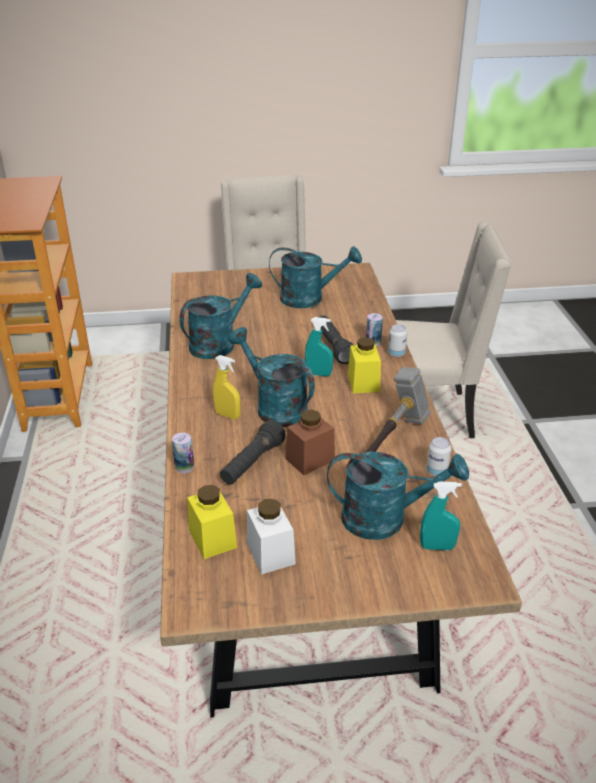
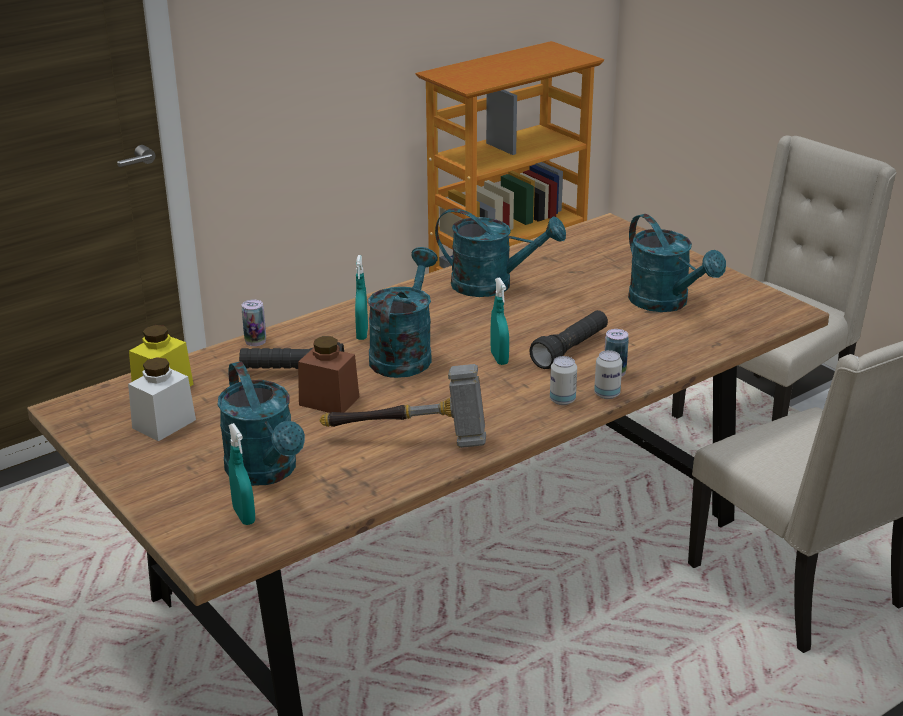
camera: 60 degrees right, 5 degrees down
yellow spray bottle [213,355,241,419] -> turquoise spray bottle [355,255,368,340]
yellow jar [348,337,381,394] -> none
can [426,437,451,476] -> can moved to [550,356,577,405]

